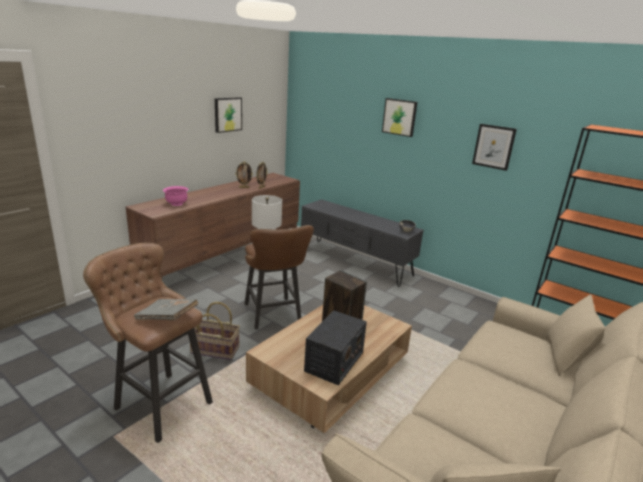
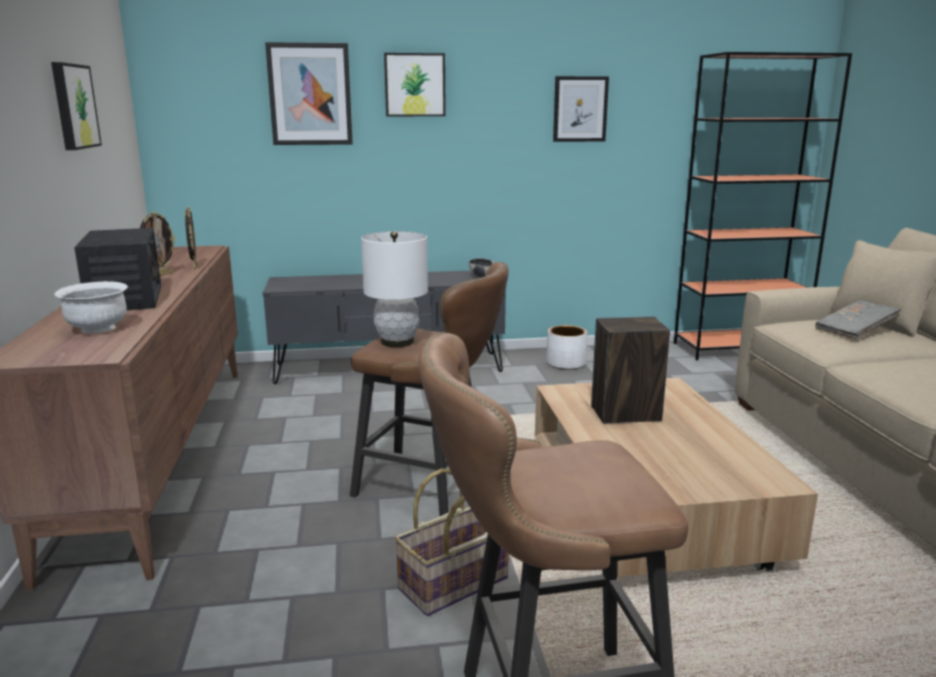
camera: 45 degrees left, 5 degrees down
grey book [134,299,198,320] -> grey book moved to [815,300,901,339]
pink bowl [163,186,189,206] -> white bowl [54,281,128,334]
radio [304,311,367,386] -> radio moved to [74,228,161,310]
none -> picture [265,42,353,145]
none -> white planter [546,325,587,370]

